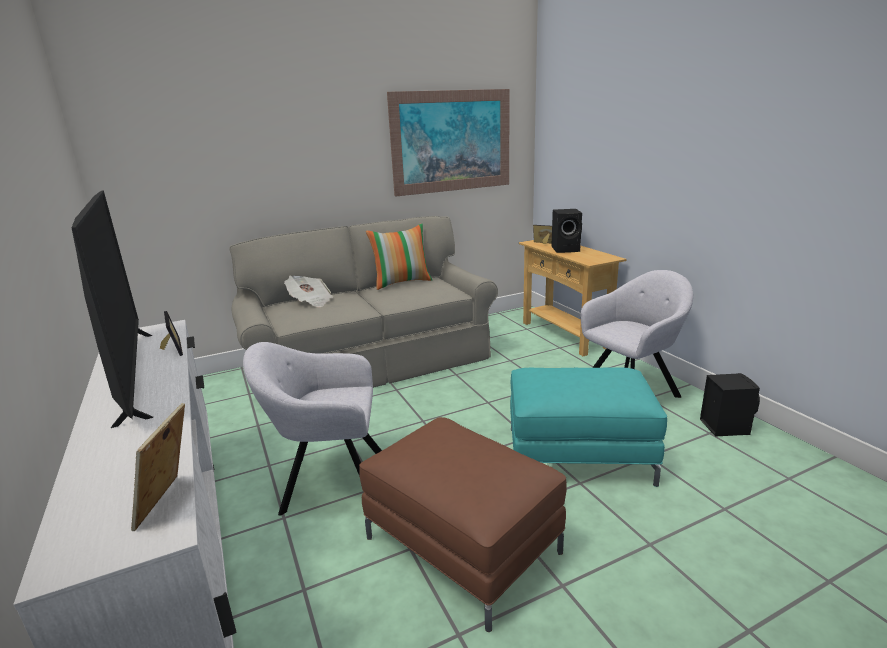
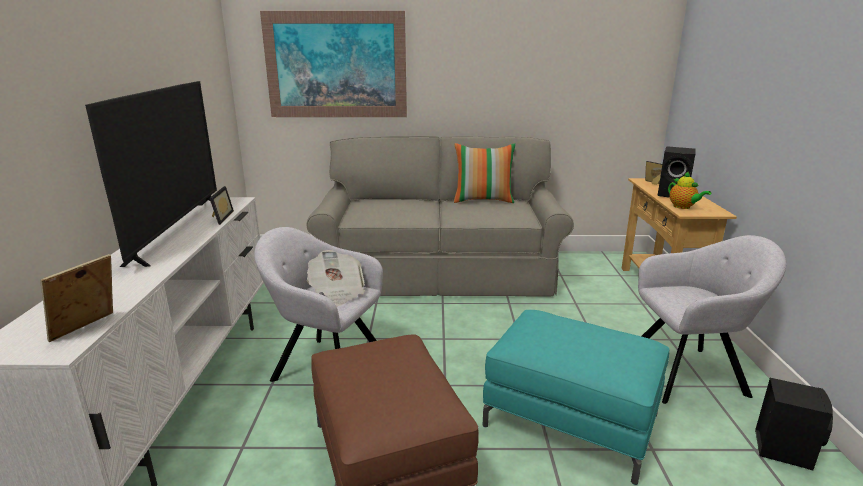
camera: 25 degrees right, 0 degrees up
newspaper [284,276,333,307] -> newspaper moved to [307,250,365,306]
picture [387,89,510,197] -> picture moved to [260,11,407,117]
none -> teapot [668,171,711,209]

